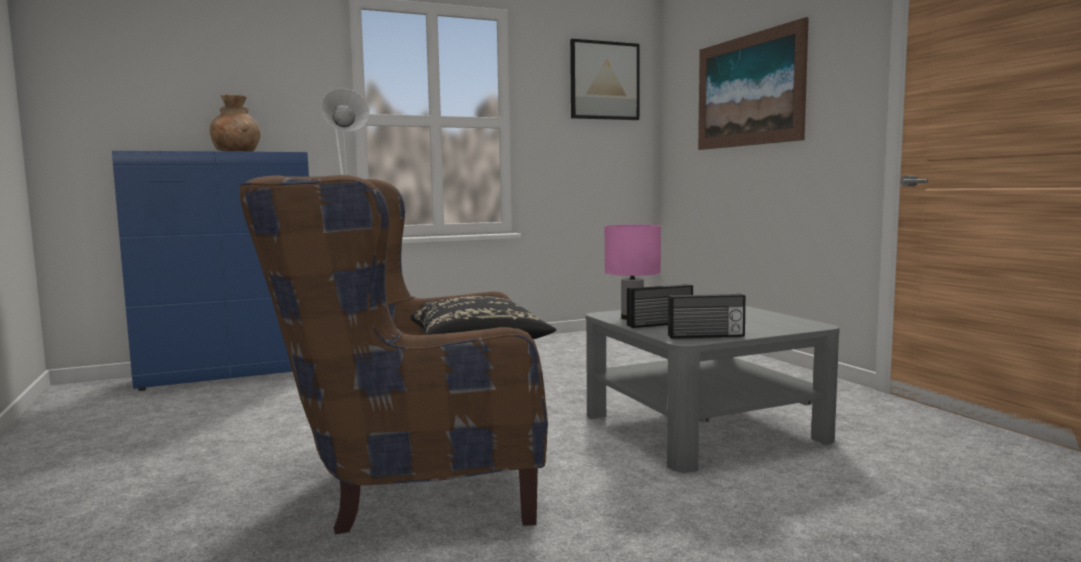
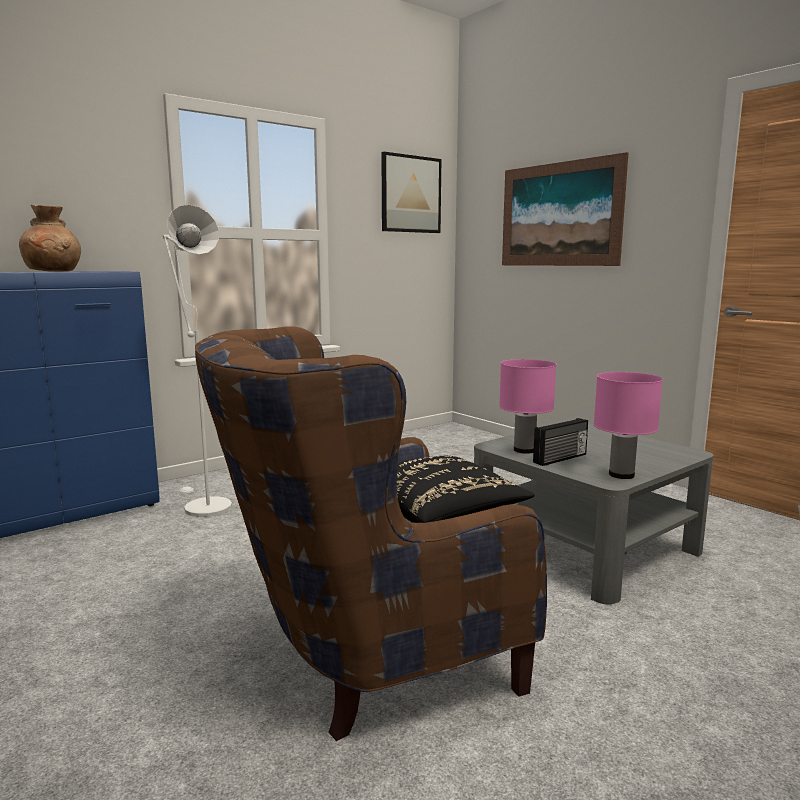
camera: 15 degrees left, 5 degrees up
radio [668,293,746,339] -> pink table lamp [594,372,663,479]

